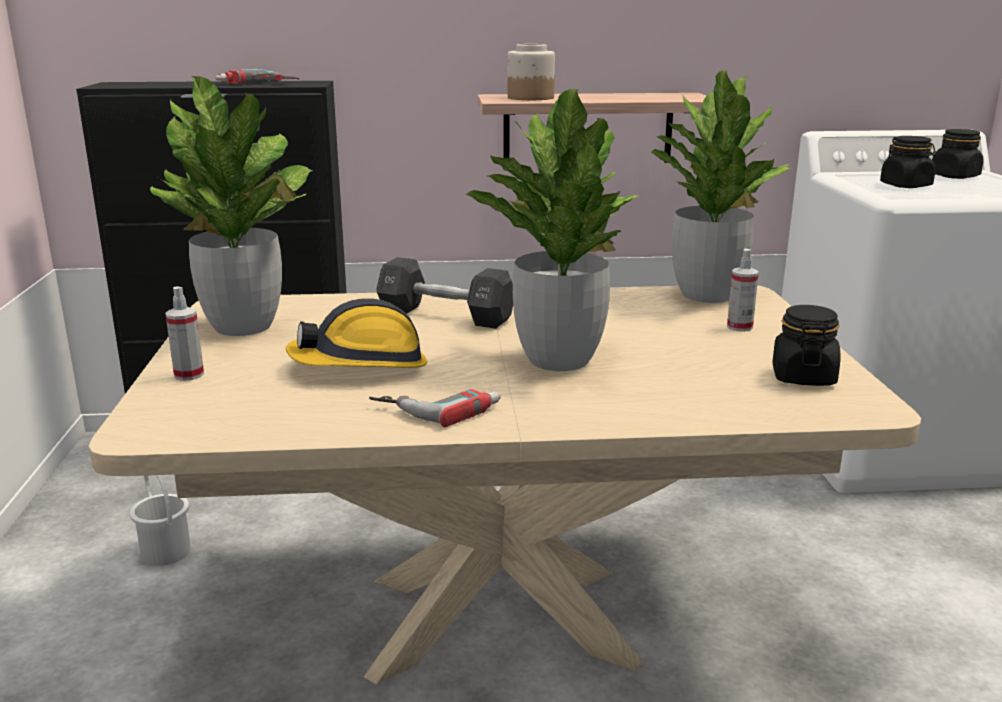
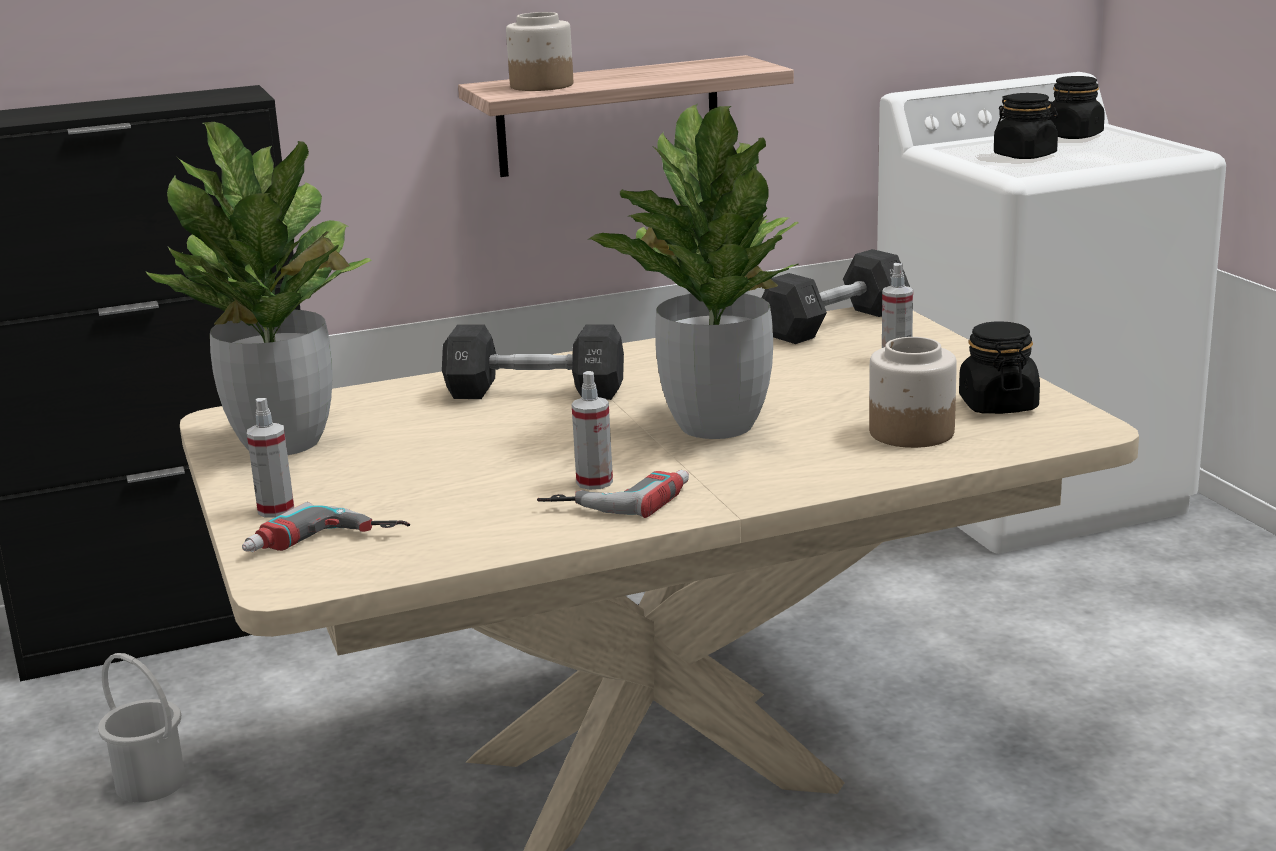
camera: 15 degrees left, 0 degrees up
power drill [215,69,299,84] -> power drill moved to [242,502,410,552]
hard hat [286,298,427,368] -> none
potted plant [651,70,790,303] -> black dumbbell [762,249,910,344]
none -> spray bottle [572,371,613,490]
none -> jar [869,337,957,448]

